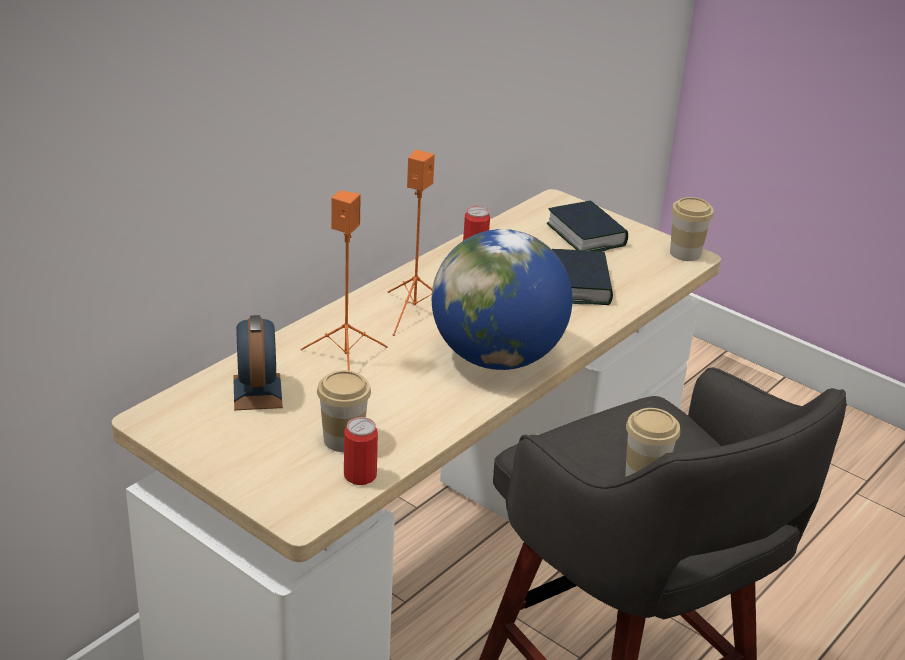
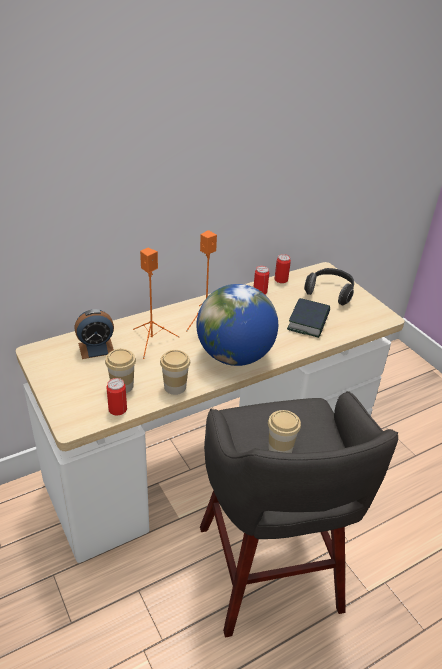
camera: 20 degrees right, 5 degrees up
alarm clock [233,315,283,410] -> alarm clock turned 60 degrees clockwise [75,309,114,359]
book [547,201,628,252] -> headphones [304,268,354,306]
cup [670,197,714,261] -> cup moved to [160,350,190,395]
none -> can [275,254,291,283]

